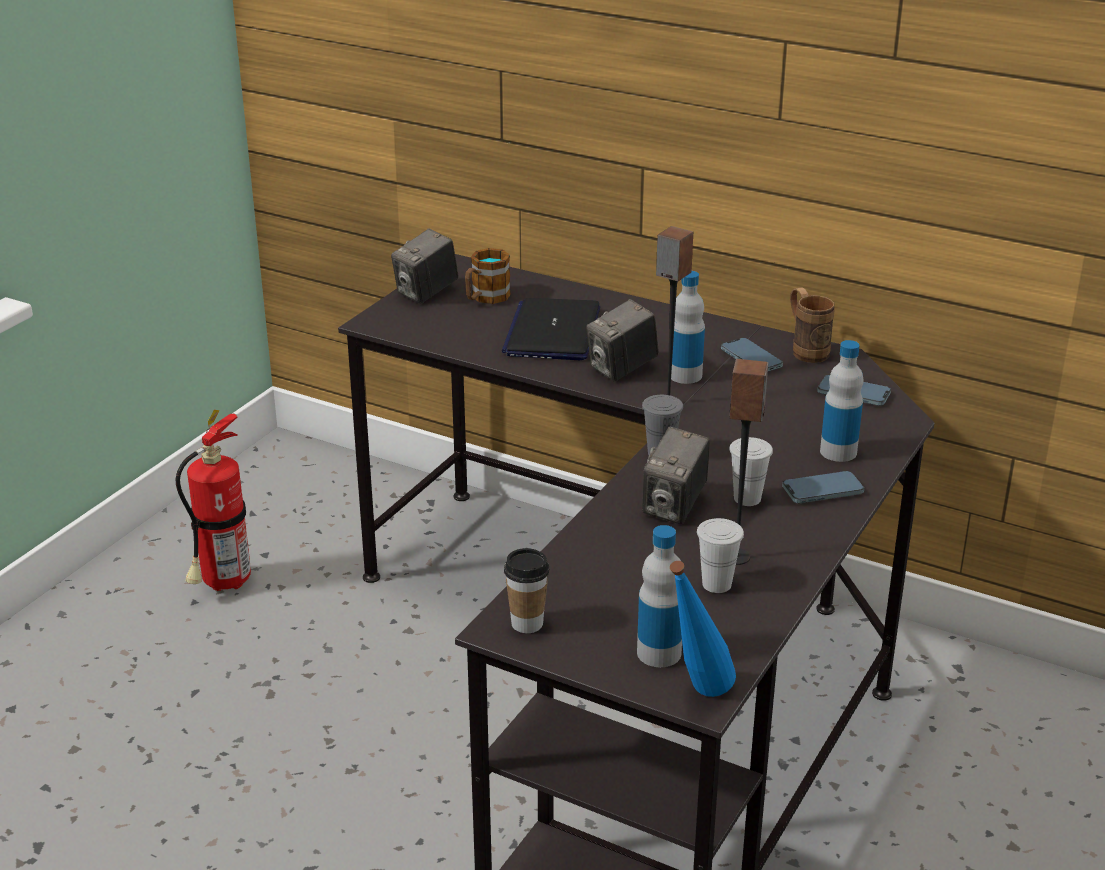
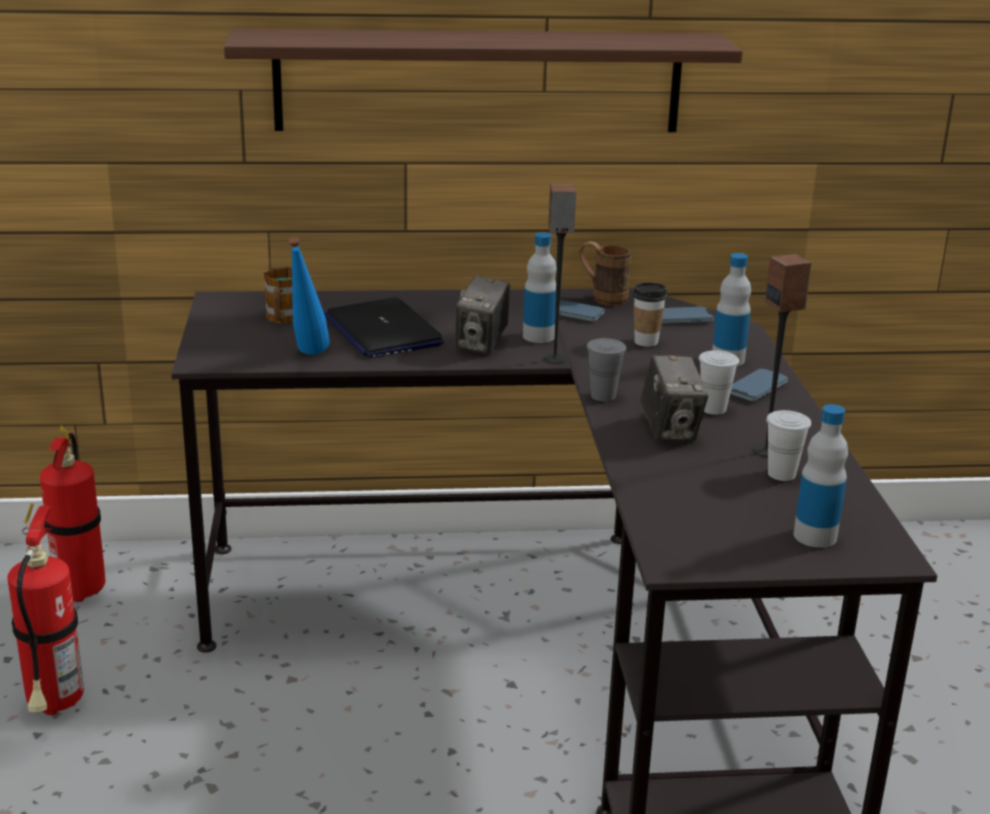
camera: 35 degrees left, 5 degrees down
camera [391,229,459,304] -> none
cup [504,548,550,633] -> cup moved to [633,282,667,347]
blue bottle [670,561,736,697] -> blue bottle moved to [289,237,330,355]
none -> fire extinguisher [39,425,106,602]
none -> shelf [224,29,743,132]

